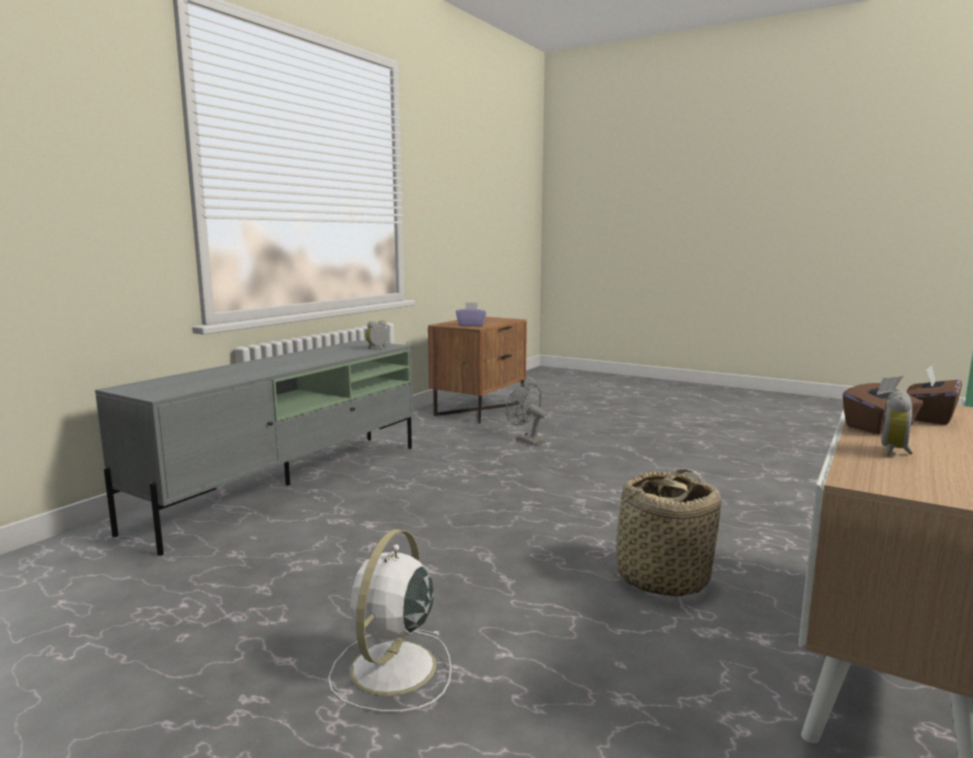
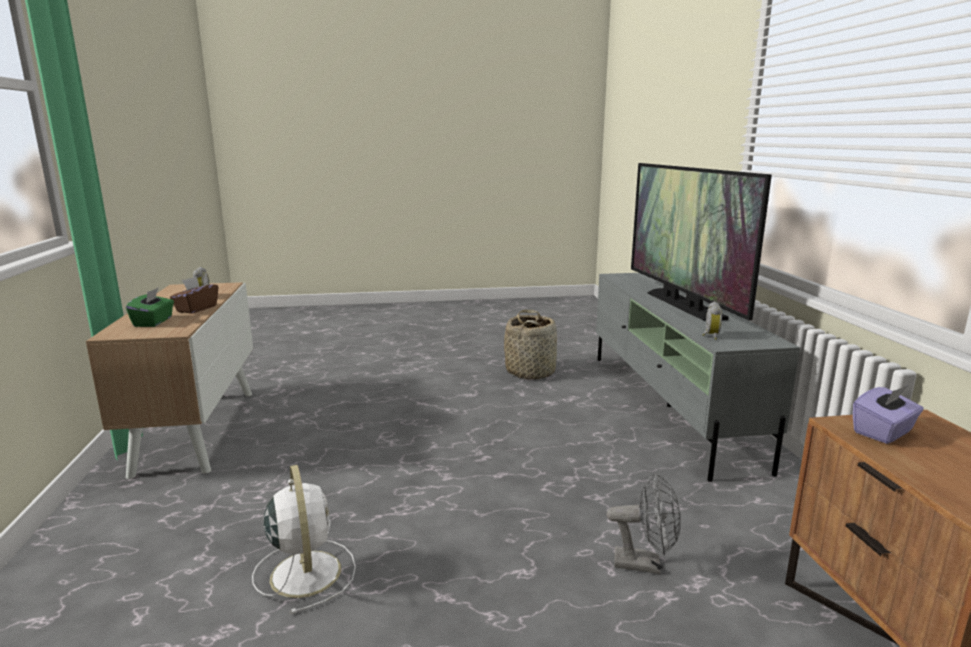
camera: 140 degrees right, 5 degrees up
white fan [328,529,452,712] -> white fan moved to [252,465,356,615]
basket [600,469,721,597] -> basket moved to [504,310,557,380]
brown tissue box [906,365,962,425] -> green tissue box [126,288,174,327]
none -> television [631,163,772,321]

